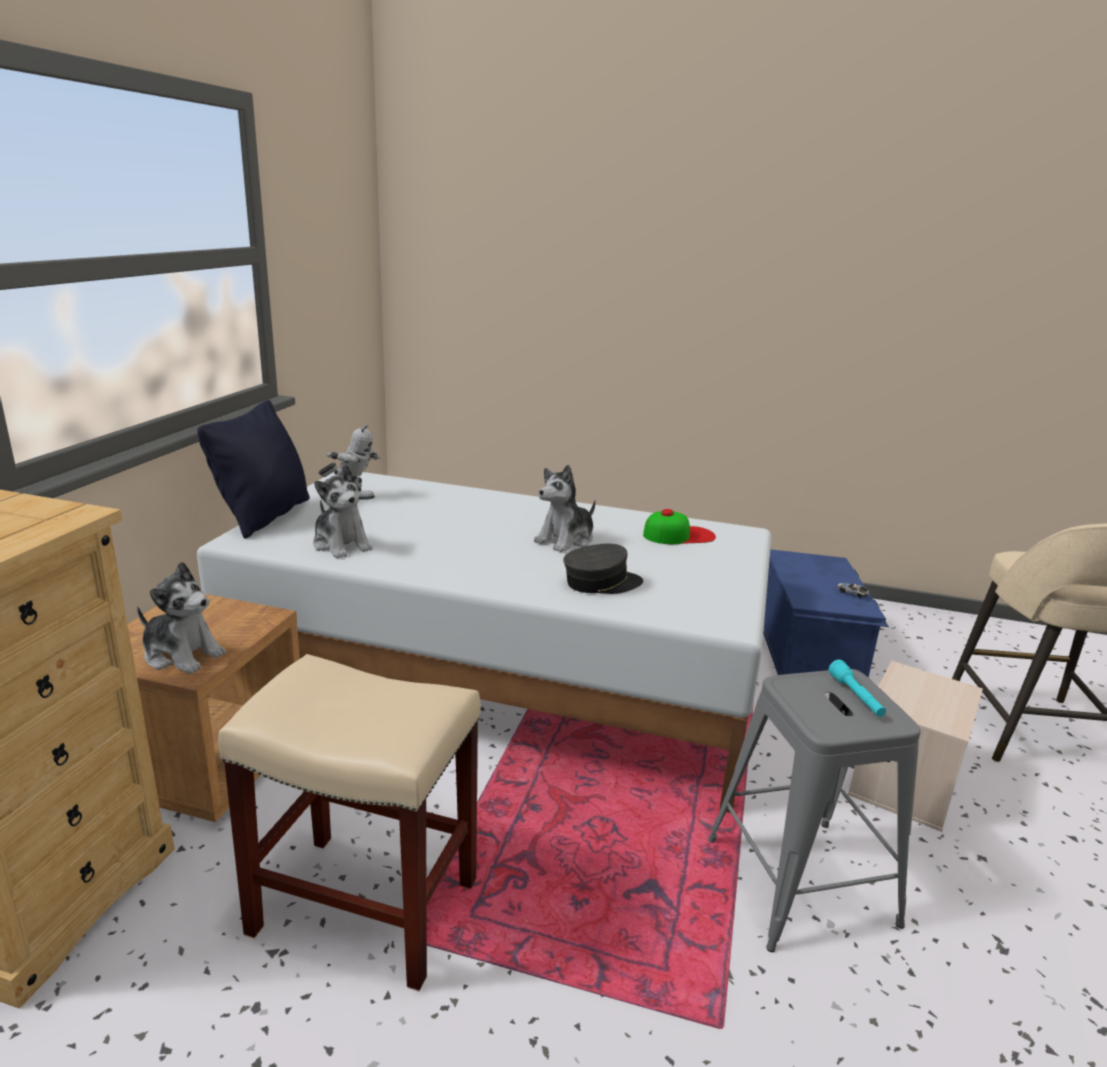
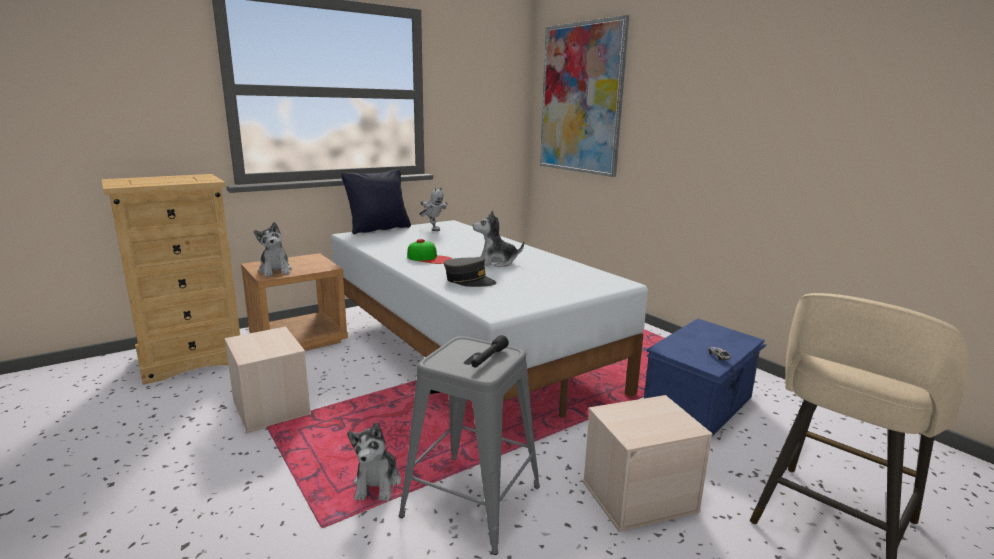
camera: 40 degrees right, 5 degrees down
beige stool [218,654,481,991] -> beige storage box [224,327,311,433]
plush toy [313,464,373,558] -> plush toy moved to [347,423,401,502]
cap [643,509,716,544] -> cap moved to [407,239,453,264]
turquoise flashlight [829,660,886,717] -> black flashlight [471,335,509,368]
none -> picture [540,15,629,177]

